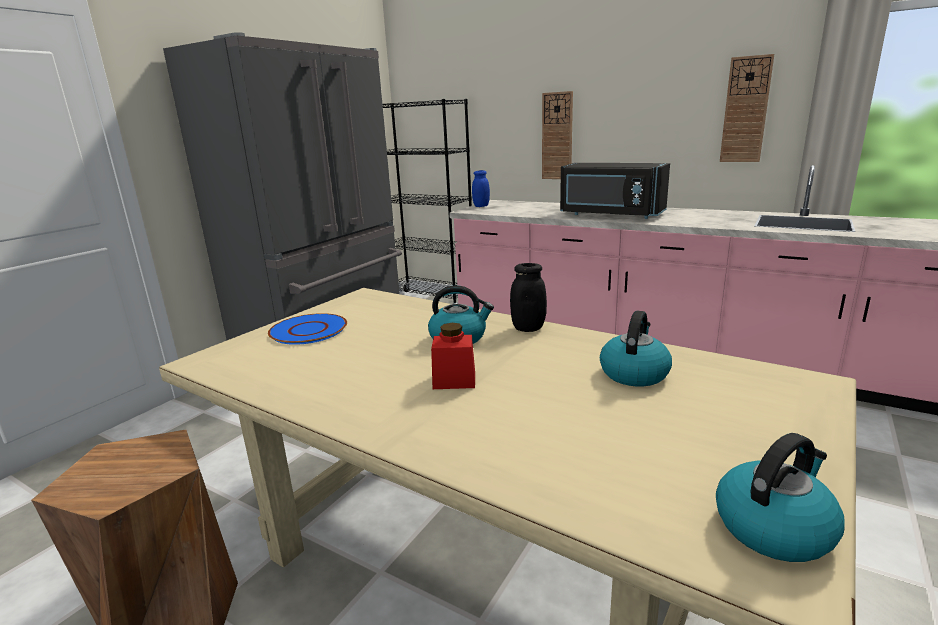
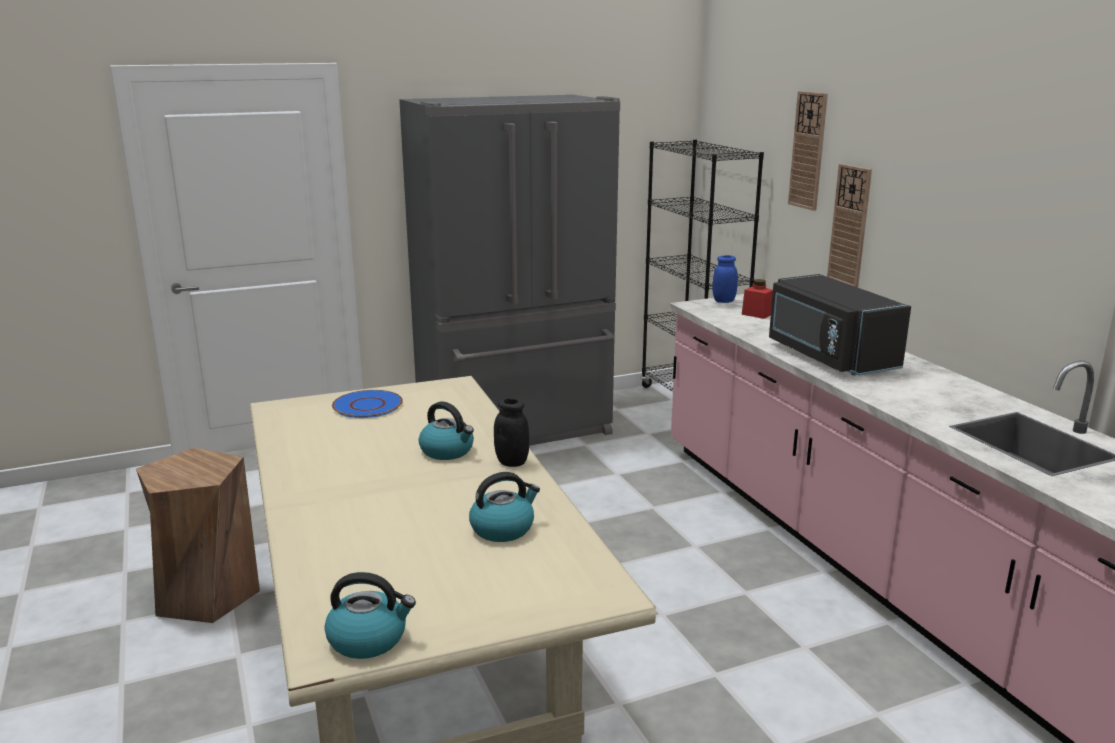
camera: 35 degrees right, 0 degrees up
red jar [431,323,475,389] -> red jar moved to [742,279,773,319]
wall clock [720,54,774,162] -> wall clock moved to [788,91,828,211]

